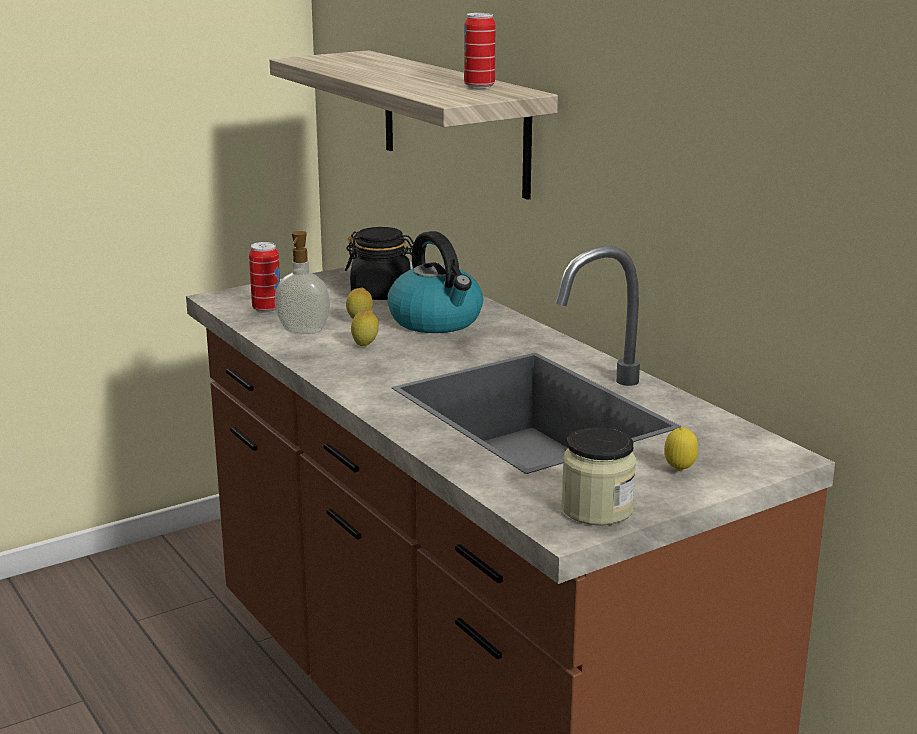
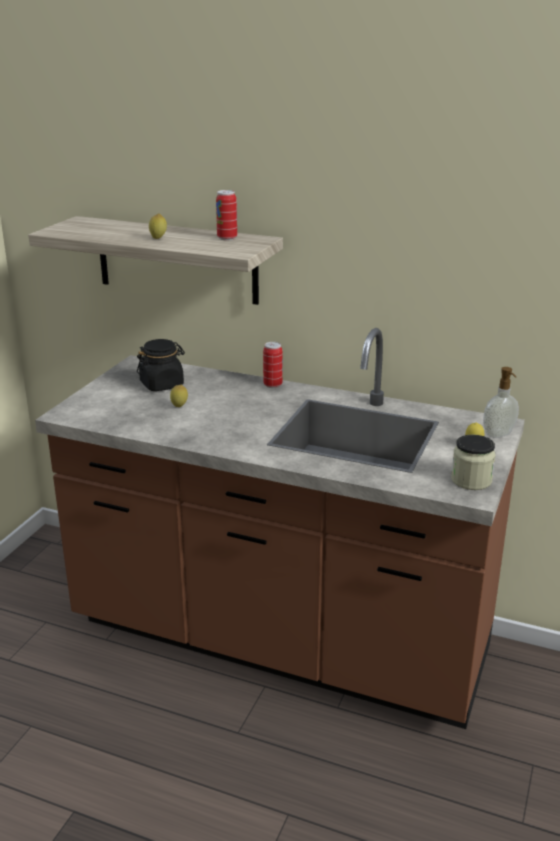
camera: 35 degrees left, 5 degrees up
can [249,242,280,313] -> can moved to [263,342,283,388]
soap dispenser [275,231,330,334] -> soap dispenser moved to [483,367,519,438]
lemon [351,309,379,346] -> lemon moved to [149,213,167,239]
kettle [387,231,483,333] -> none

